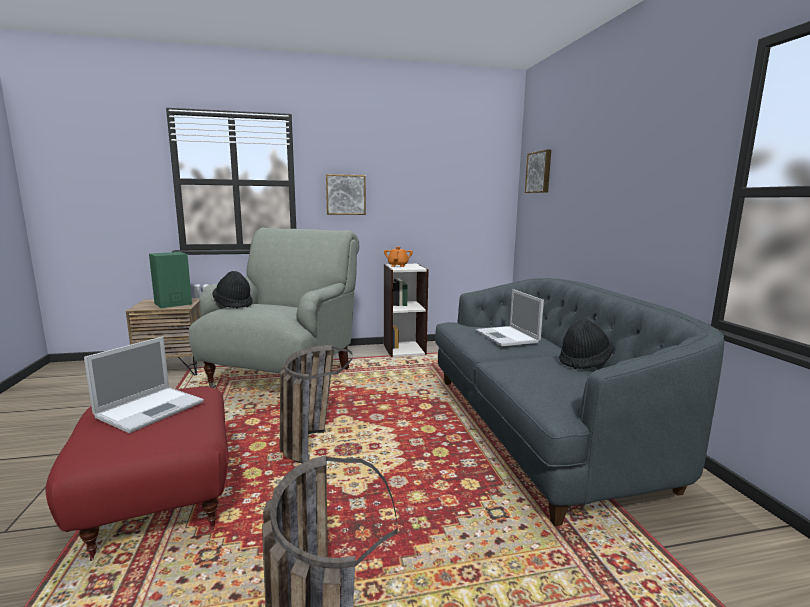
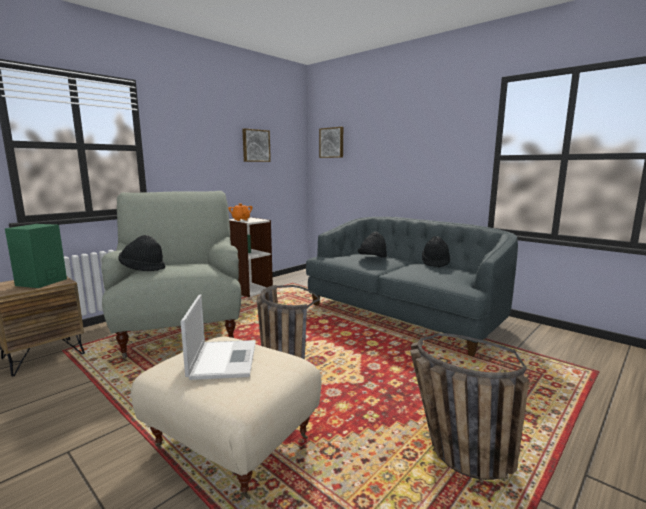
camera: 35 degrees left, 0 degrees up
red ottoman [46,387,228,561] -> beige ottoman [131,337,322,499]
picture [326,174,366,215] -> picture moved to [242,128,271,162]
laptop [476,289,544,346] -> black hat [358,232,387,258]

